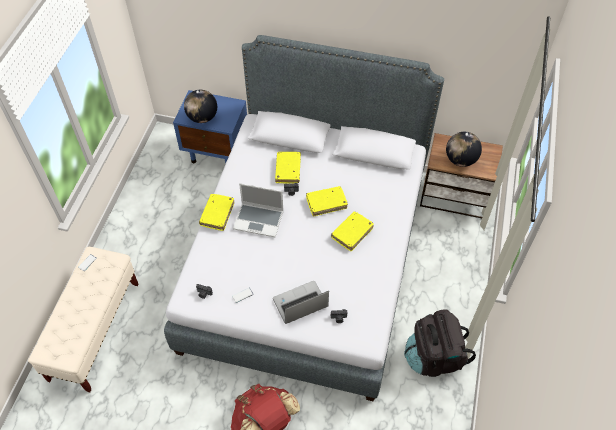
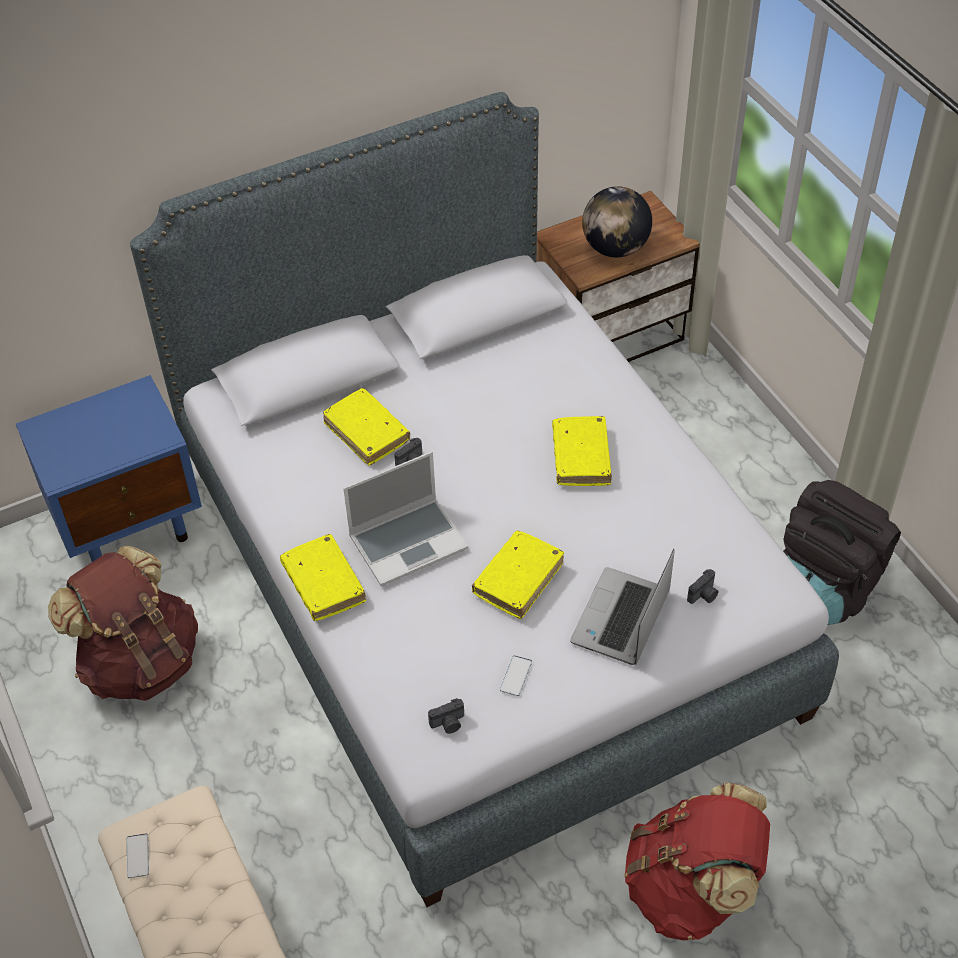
camera: 40 degrees left, 5 degrees down
globe [184,90,217,123] -> none
yellow book [306,186,348,216] -> yellow book moved to [472,531,564,619]
none -> brown backpack [48,545,198,701]

